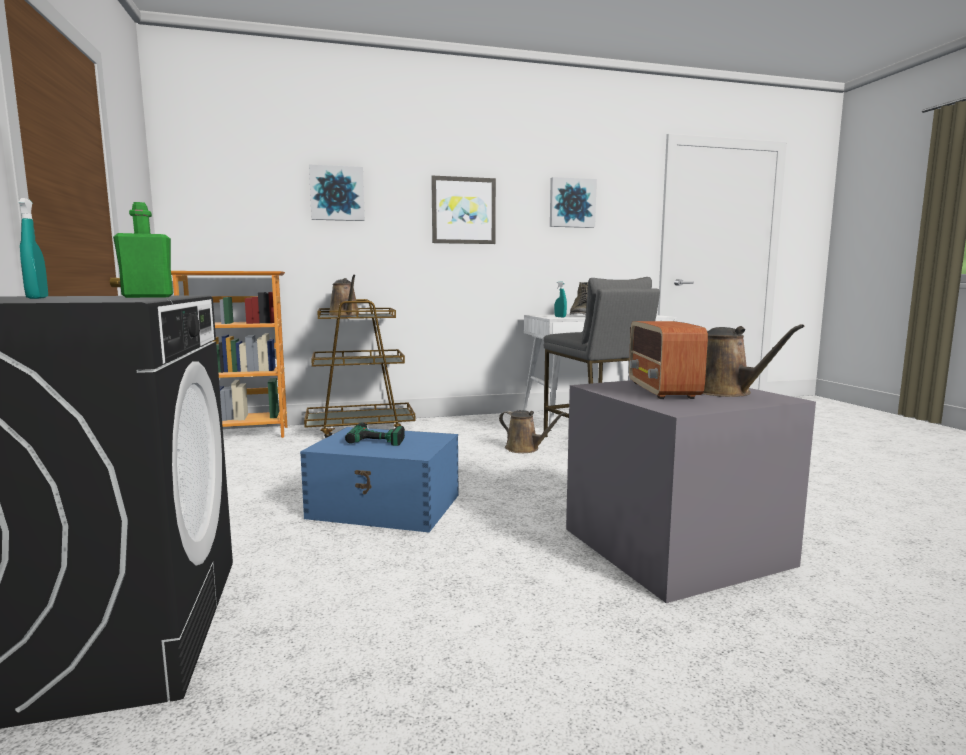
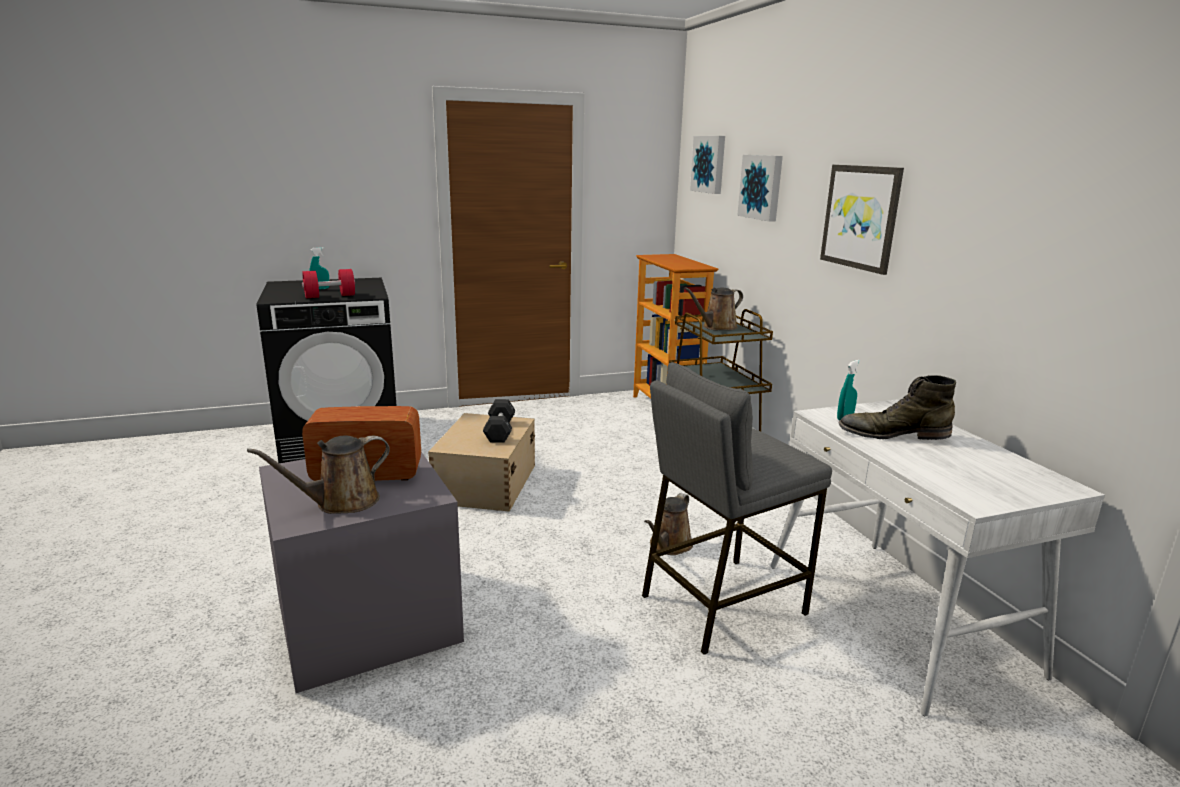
camera: 85 degrees right, 10 degrees up
green bottle [113,202,173,298] -> red dumbbell [302,269,355,298]
blue storage box [300,427,459,532] -> beige storage box [428,413,535,512]
power drill [345,422,405,446] -> black dumbbell [483,399,515,443]
picture [550,177,597,228] -> picture moved to [690,136,725,194]

